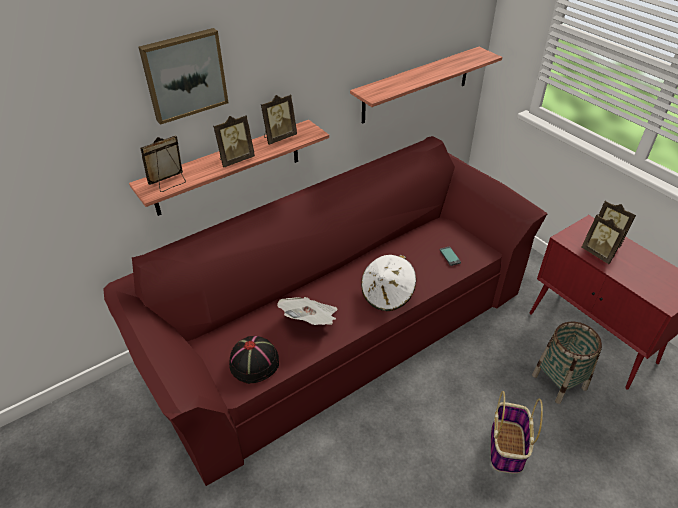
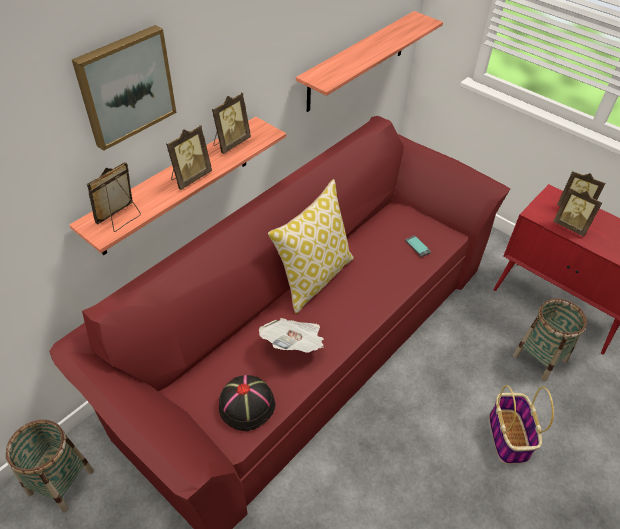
camera: 15 degrees left, 5 degrees up
white hat [361,255,416,311] -> none
none -> basket [5,420,94,512]
none -> pillow [268,179,354,314]

